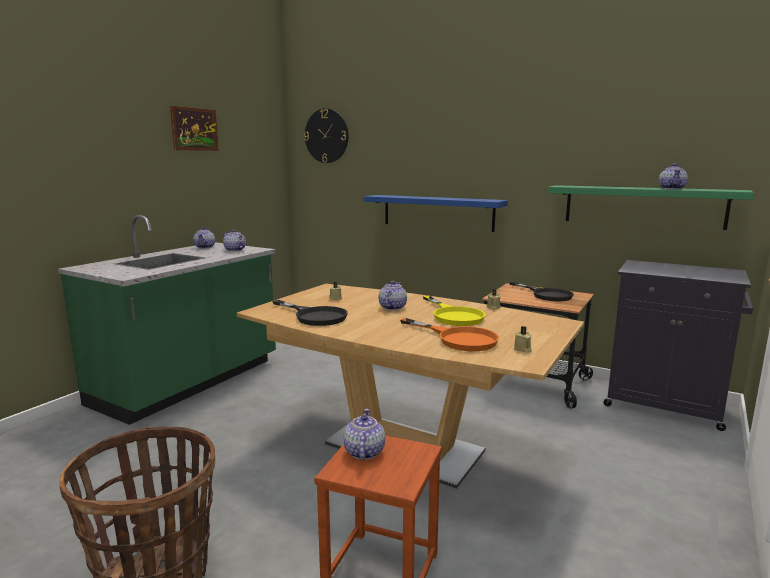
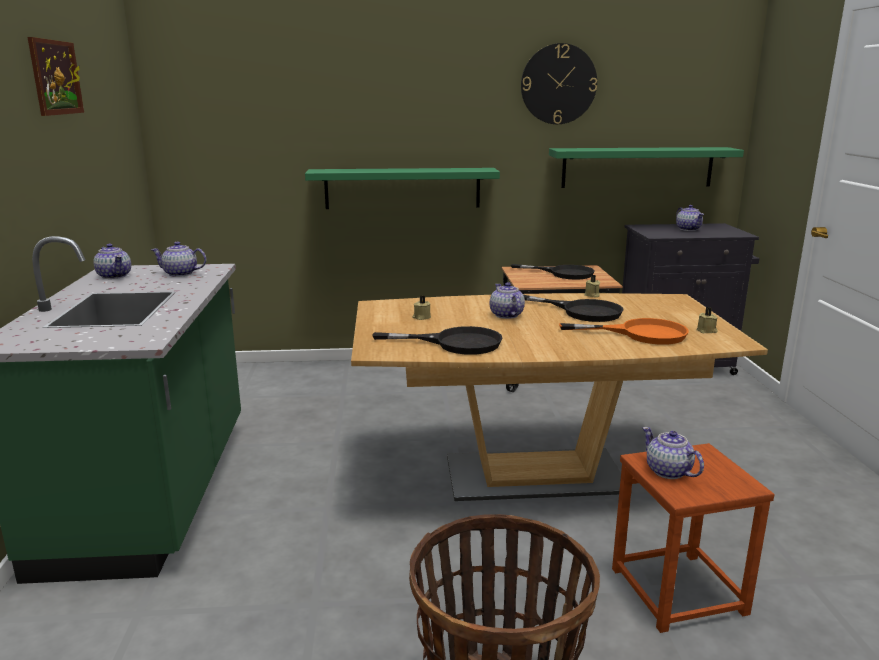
camera: 35 degrees left, 5 degrees up
wall clock [304,108,348,163] -> wall clock moved to [521,43,597,124]
blue shelf [363,195,508,232] -> green shelf [305,168,500,209]
yellow frying pan [423,296,486,326] -> black frying pan [524,295,624,322]
teapot [659,164,688,189] -> teapot moved to [676,205,704,231]

